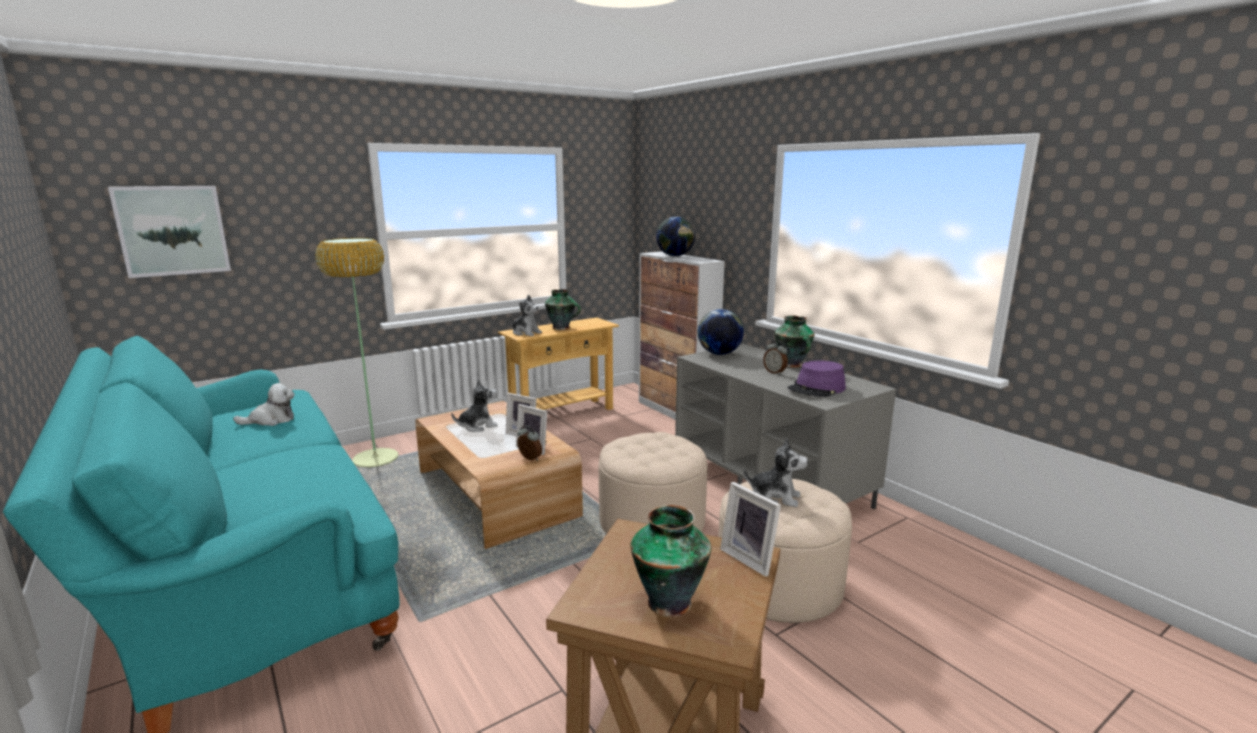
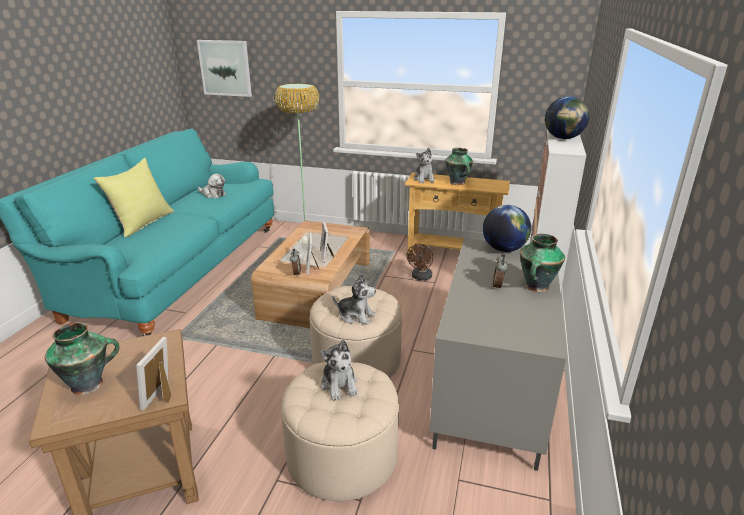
camera: 50 degrees right, 10 degrees up
plush toy [451,379,498,432] -> plush toy moved to [332,274,376,325]
purple hat [788,361,846,397] -> none
none -> yellow pillow [94,158,174,237]
none -> brown fan [407,244,433,281]

